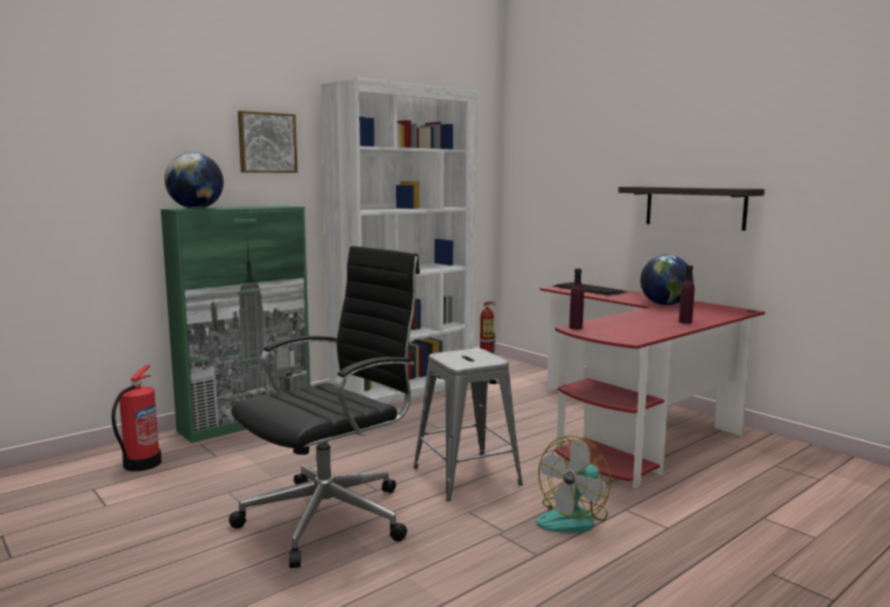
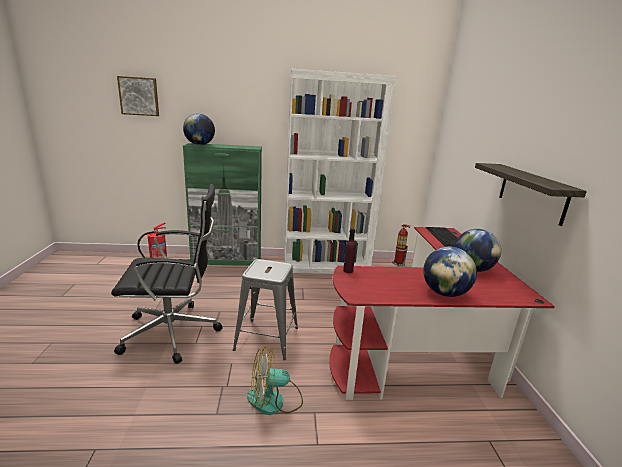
camera: 35 degrees right, 10 degrees up
picture [238,111,298,173] -> picture moved to [117,76,159,116]
purple bottle [679,265,695,324] -> globe [423,247,477,297]

